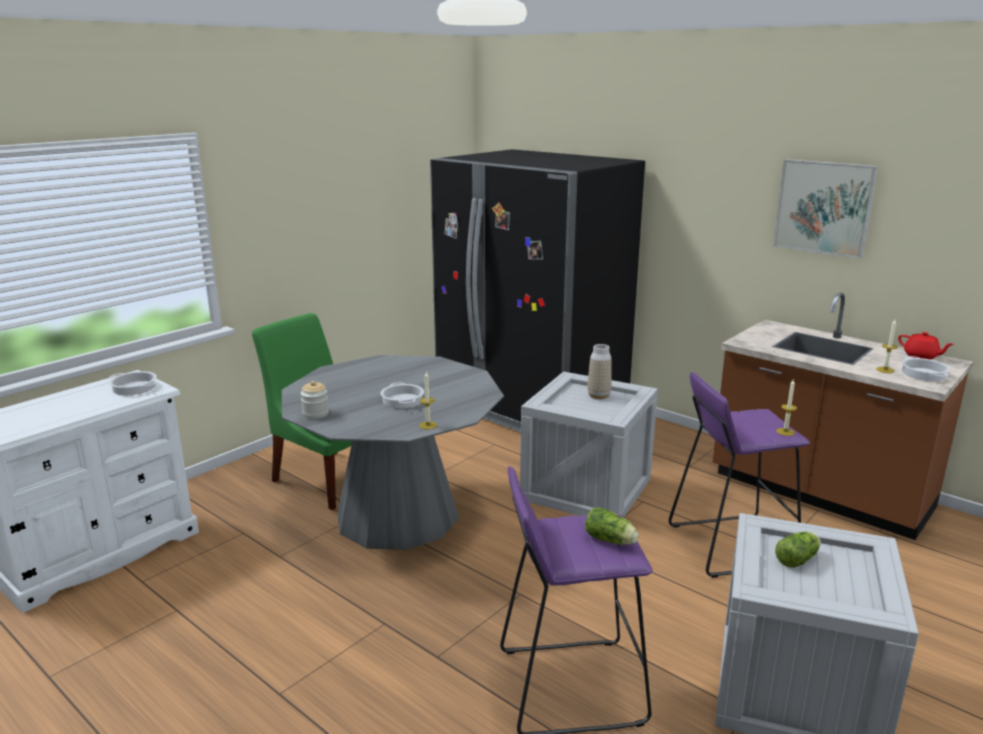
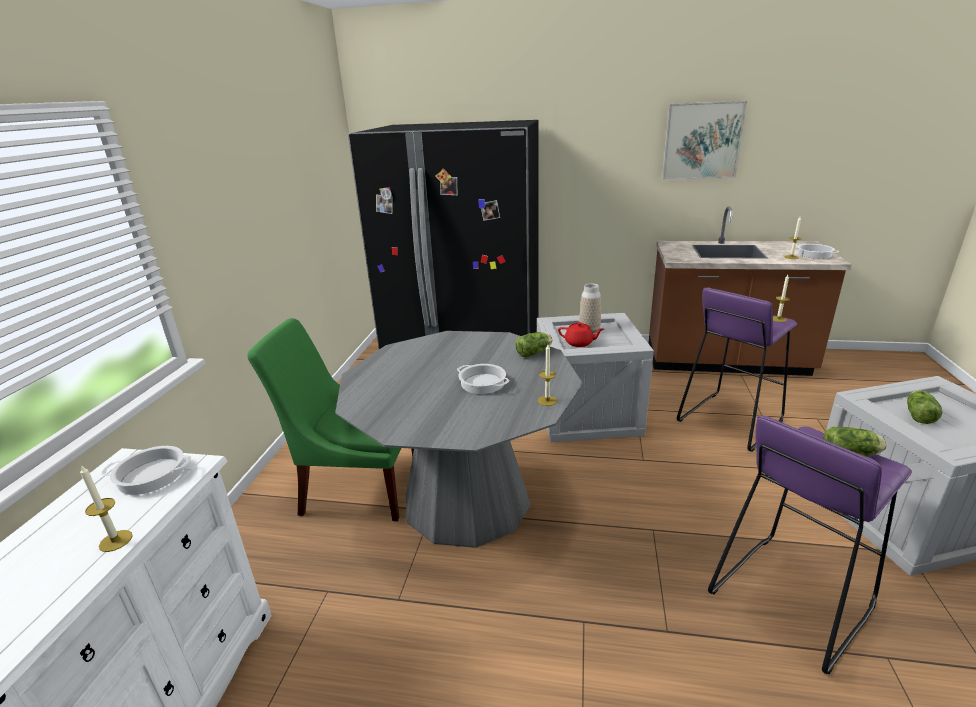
camera: 30 degrees left, 5 degrees up
jar [300,381,329,419] -> none
red teapot [898,332,954,360] -> red teapot moved to [558,322,604,347]
none -> candle [80,465,133,552]
none -> lettuce [515,332,552,357]

